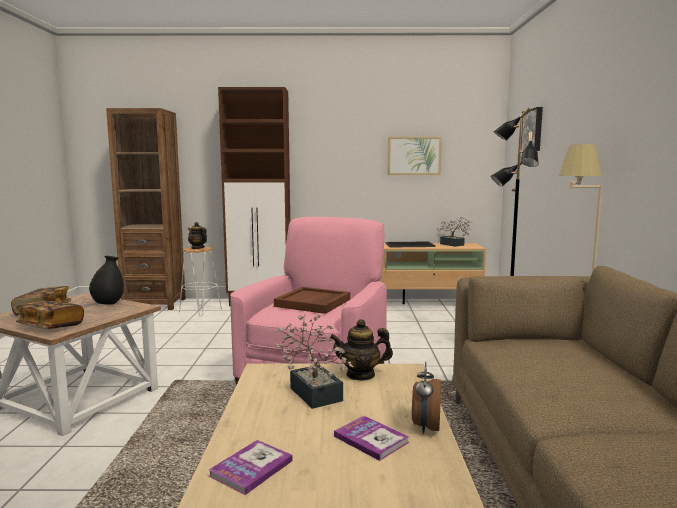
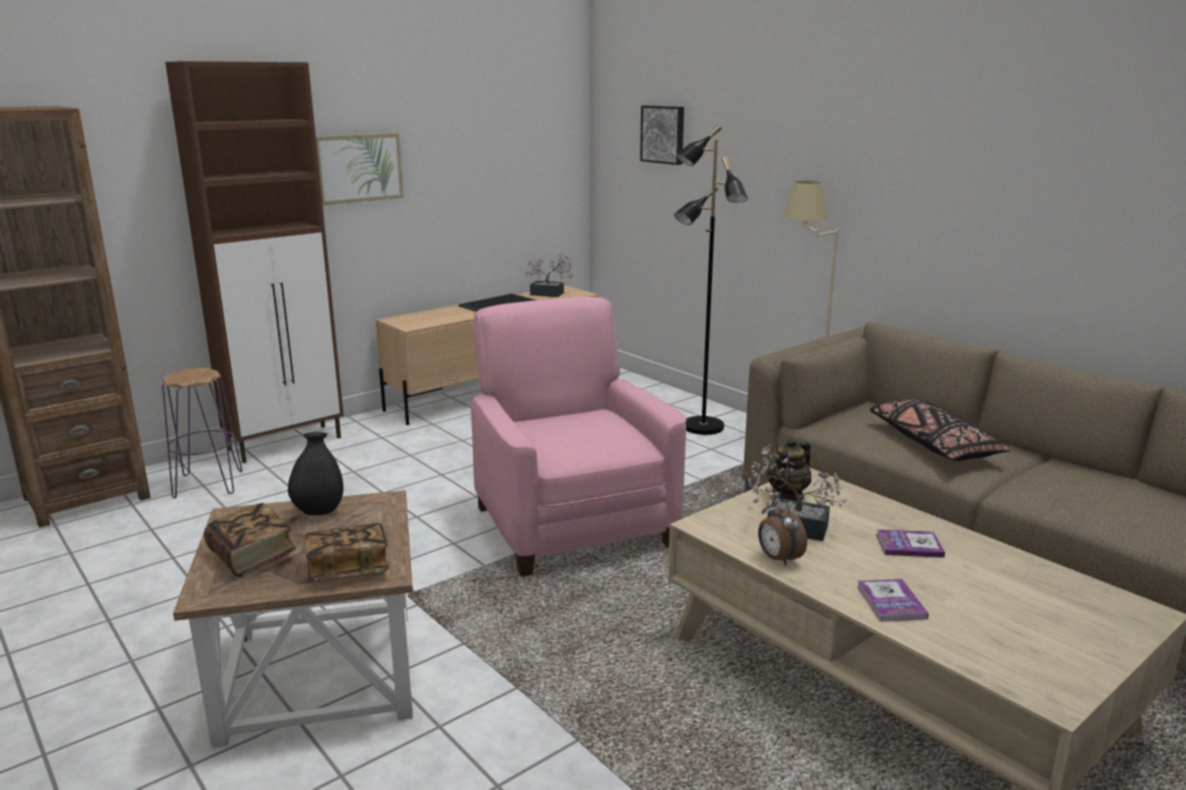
camera: 40 degrees left, 10 degrees up
white stool [179,247,222,316] -> purple stool [162,368,242,499]
teapot [188,222,207,249] -> none
brown tray [274,287,350,314] -> none
picture [387,137,442,175] -> picture moved to [316,133,404,205]
alarm clock [412,362,441,434] -> alarm clock moved to [758,497,807,566]
none -> black pillow [870,399,1011,461]

